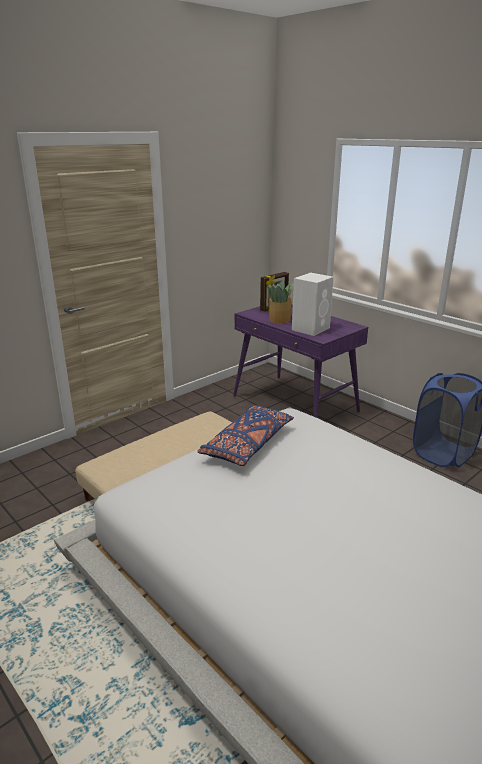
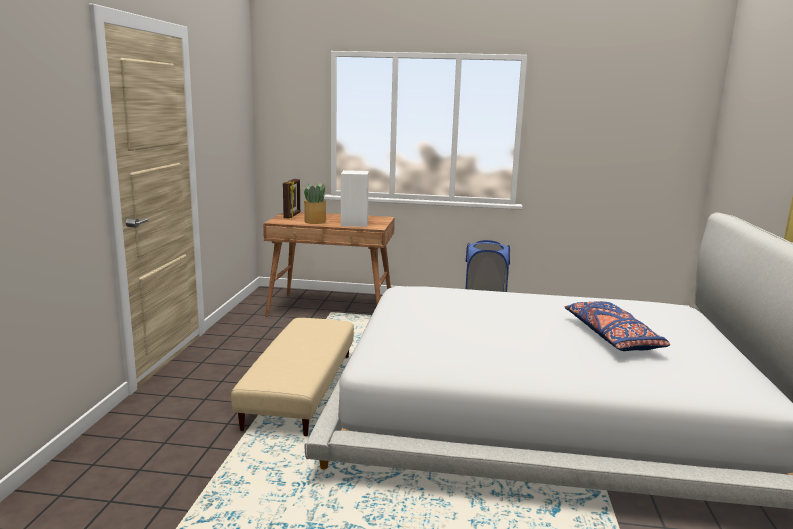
camera: 40 degrees left, 10 degrees down
blue pillow [197,405,294,466] -> blue pillow moved to [565,301,670,351]
purple desk [233,304,368,418] -> brown desk [263,212,395,317]

